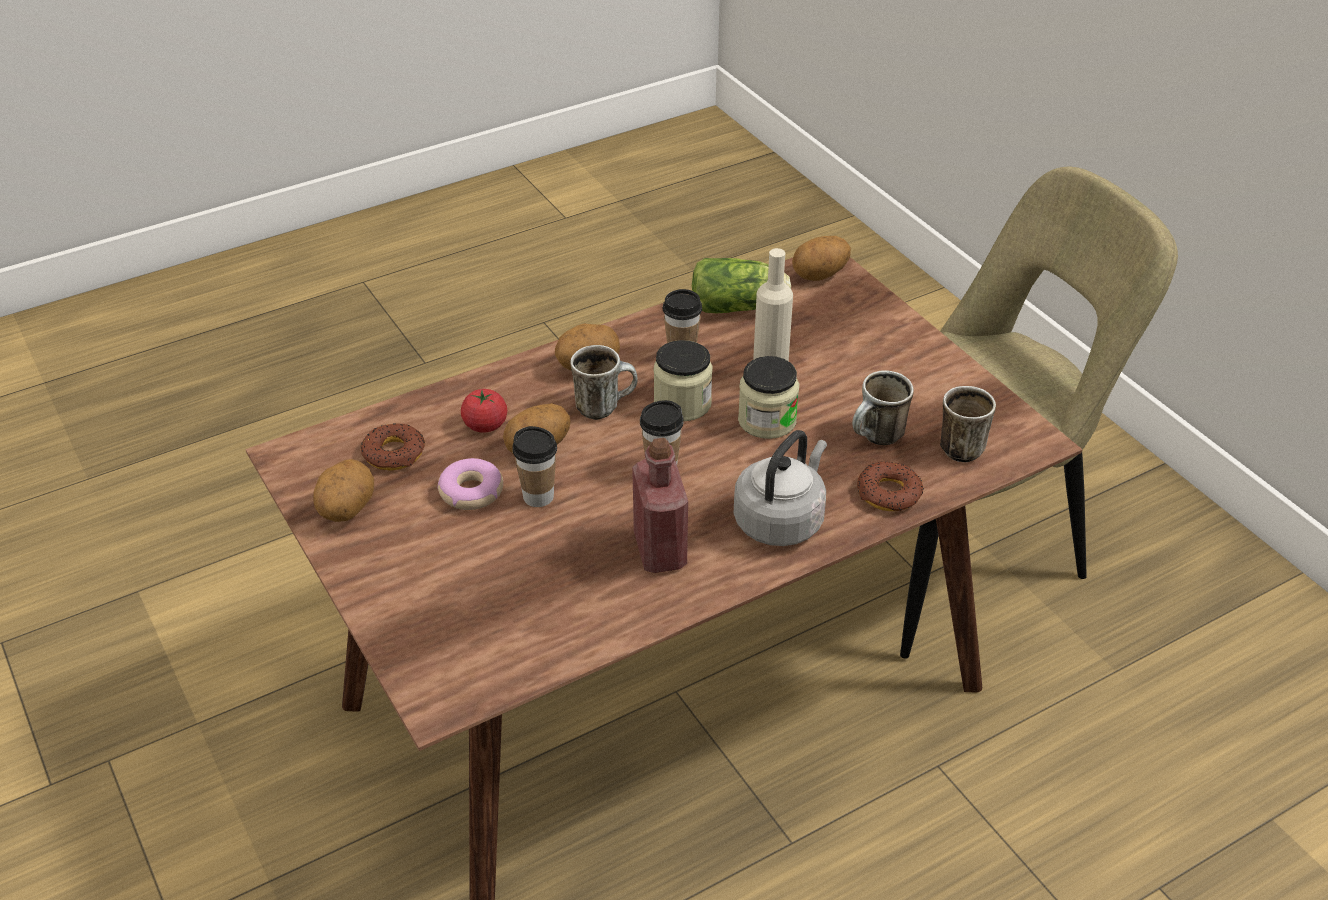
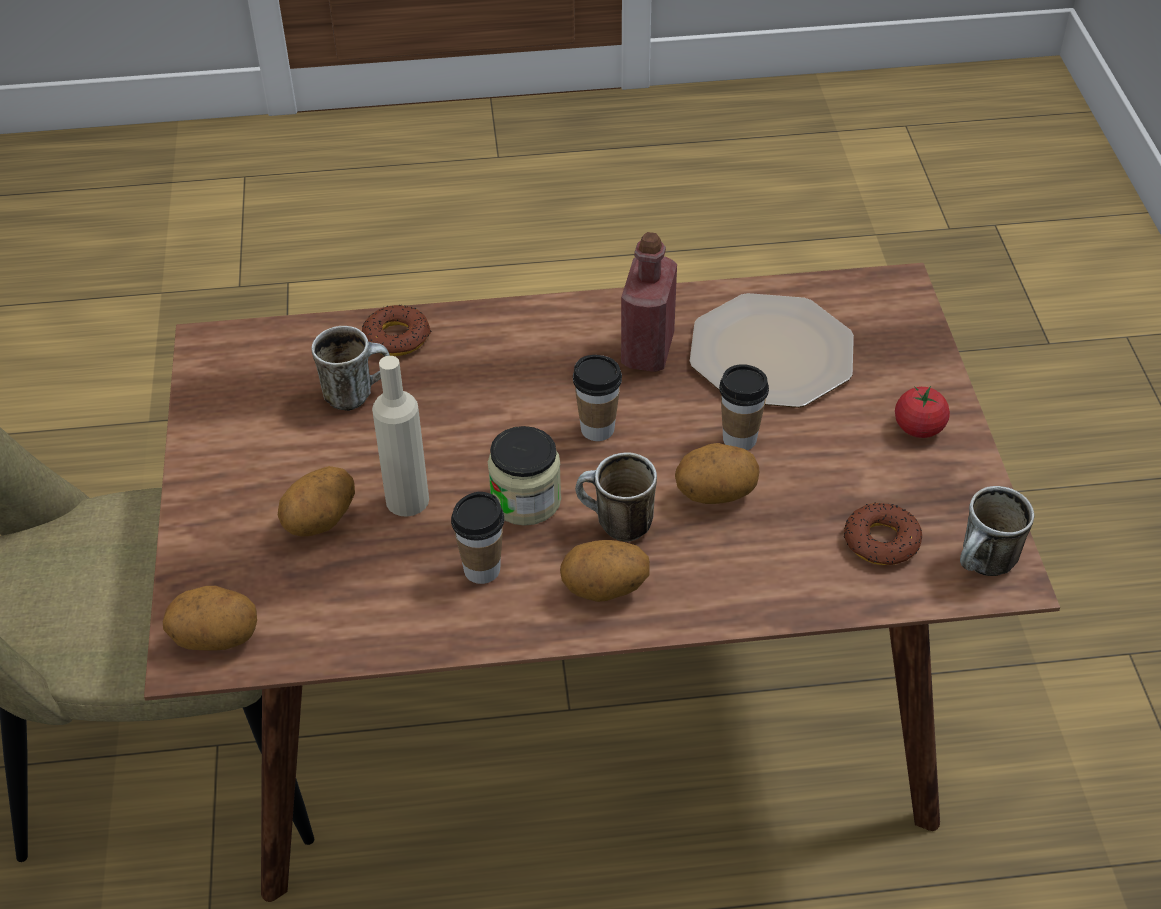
camera: 155 degrees left, 5 degrees up
potato [313,459,374,522] -> potato moved to [278,466,355,537]
donut [438,458,503,510] -> none
tomato [461,389,508,432] -> tomato moved to [895,386,950,438]
lettuce [692,258,791,313] -> none
grey kettle [734,430,827,546] -> none
jar [738,356,799,439] -> none
mug [940,386,996,462] -> mug moved to [960,486,1034,576]
none -> plate [690,293,854,408]

